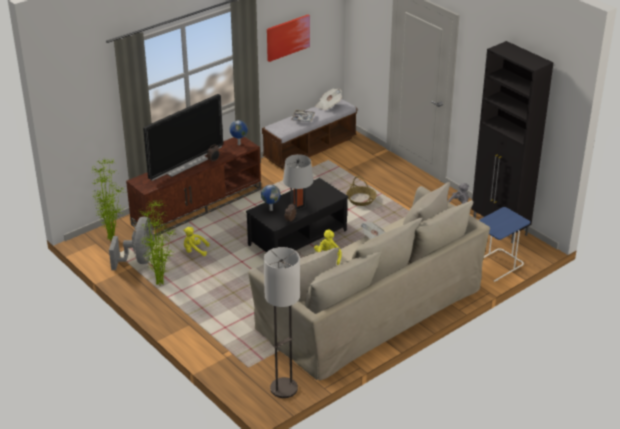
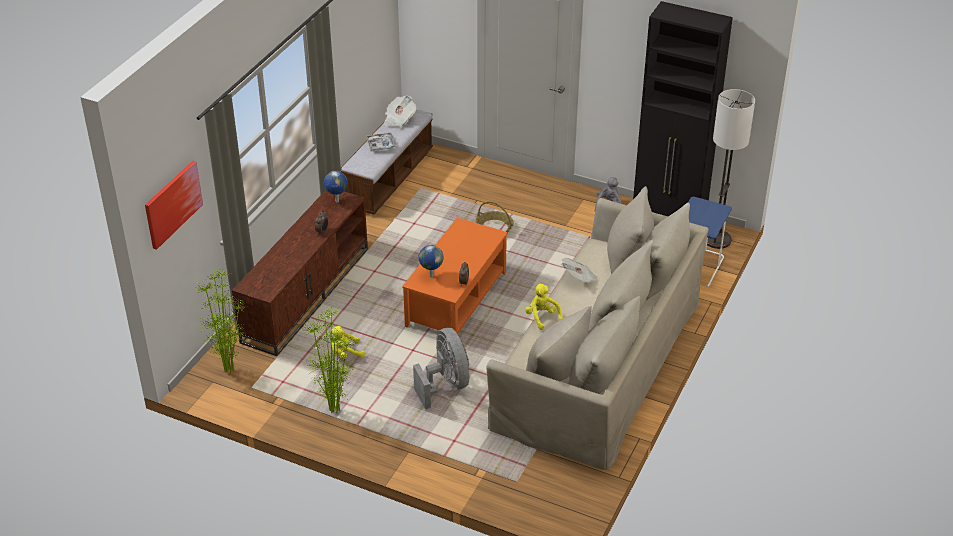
camera: 25 degrees left, 5 degrees up
grey fan [109,217,154,270] -> grey fan moved to [413,328,469,409]
television [143,94,223,181] -> none
black coffee table [246,178,348,252] -> orange coffee table [402,218,508,335]
floor lamp [264,247,300,398] -> floor lamp moved to [707,89,755,249]
picture [267,14,310,62] -> picture moved to [145,161,203,250]
grey table lamp [283,154,313,210] -> none

